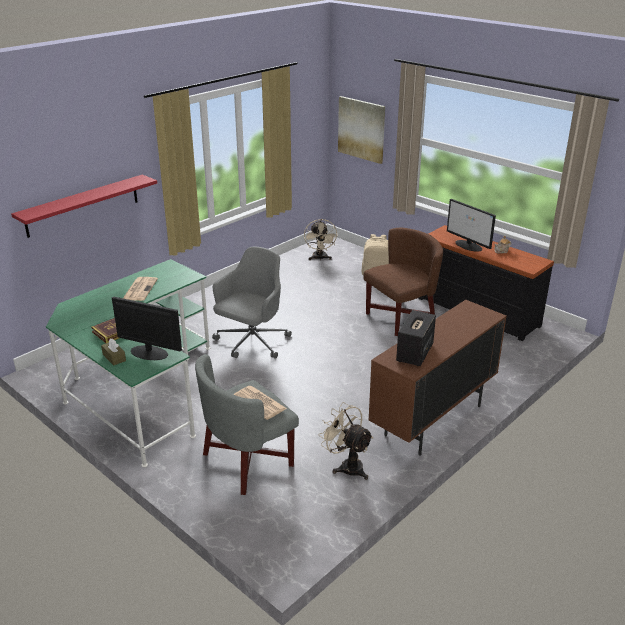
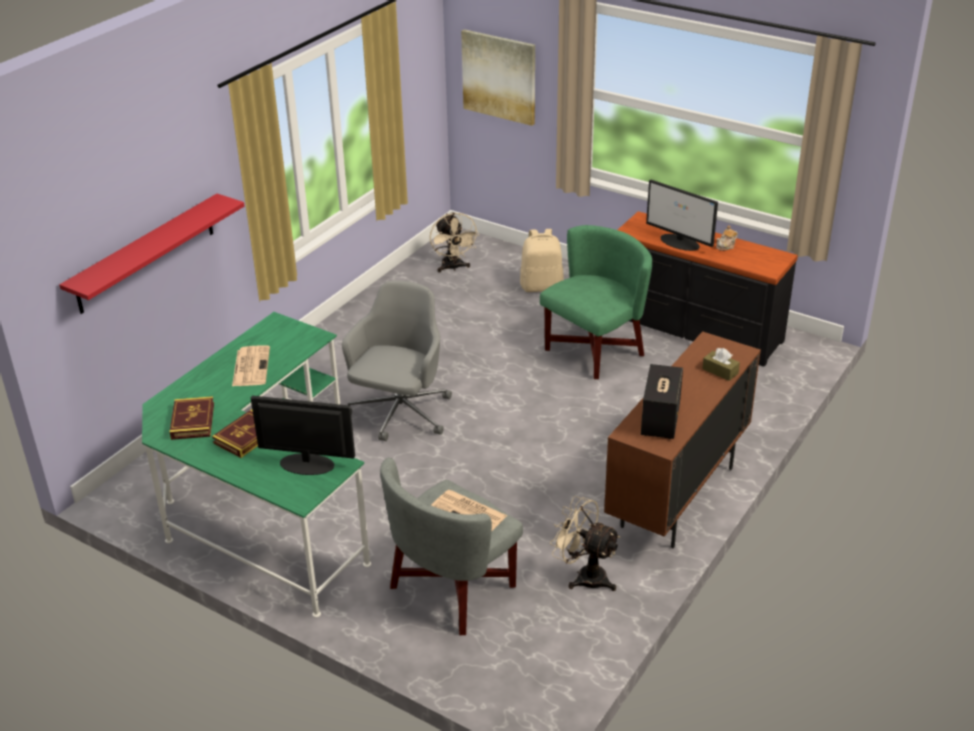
camera: 10 degrees left, 5 degrees up
brown tissue box [101,339,126,366] -> brown tissue box moved to [702,348,740,381]
brown armchair [363,228,443,336] -> green armchair [540,225,652,379]
none -> book [169,396,214,440]

